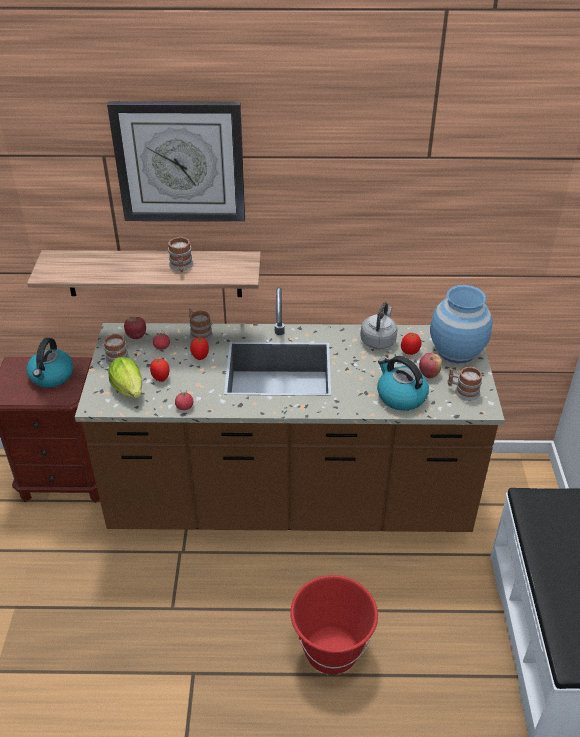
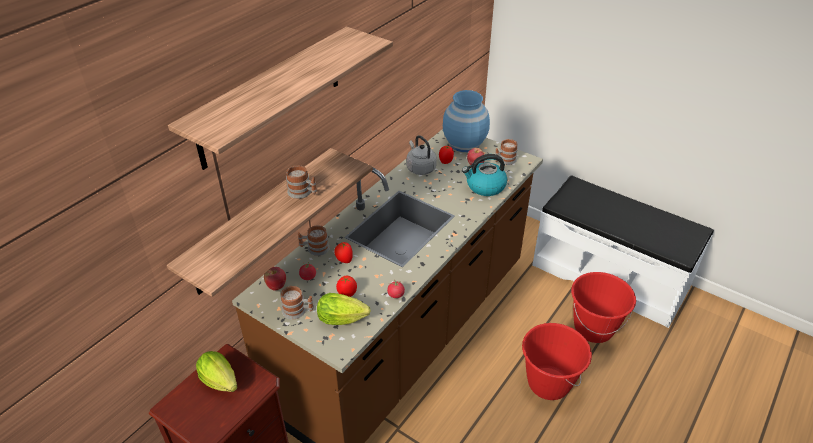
camera: 55 degrees left, 0 degrees up
kettle [26,338,73,388] -> lettuce [196,351,237,392]
wall clock [107,101,245,222] -> shelf [168,27,393,170]
none -> red bucket [571,272,636,343]

